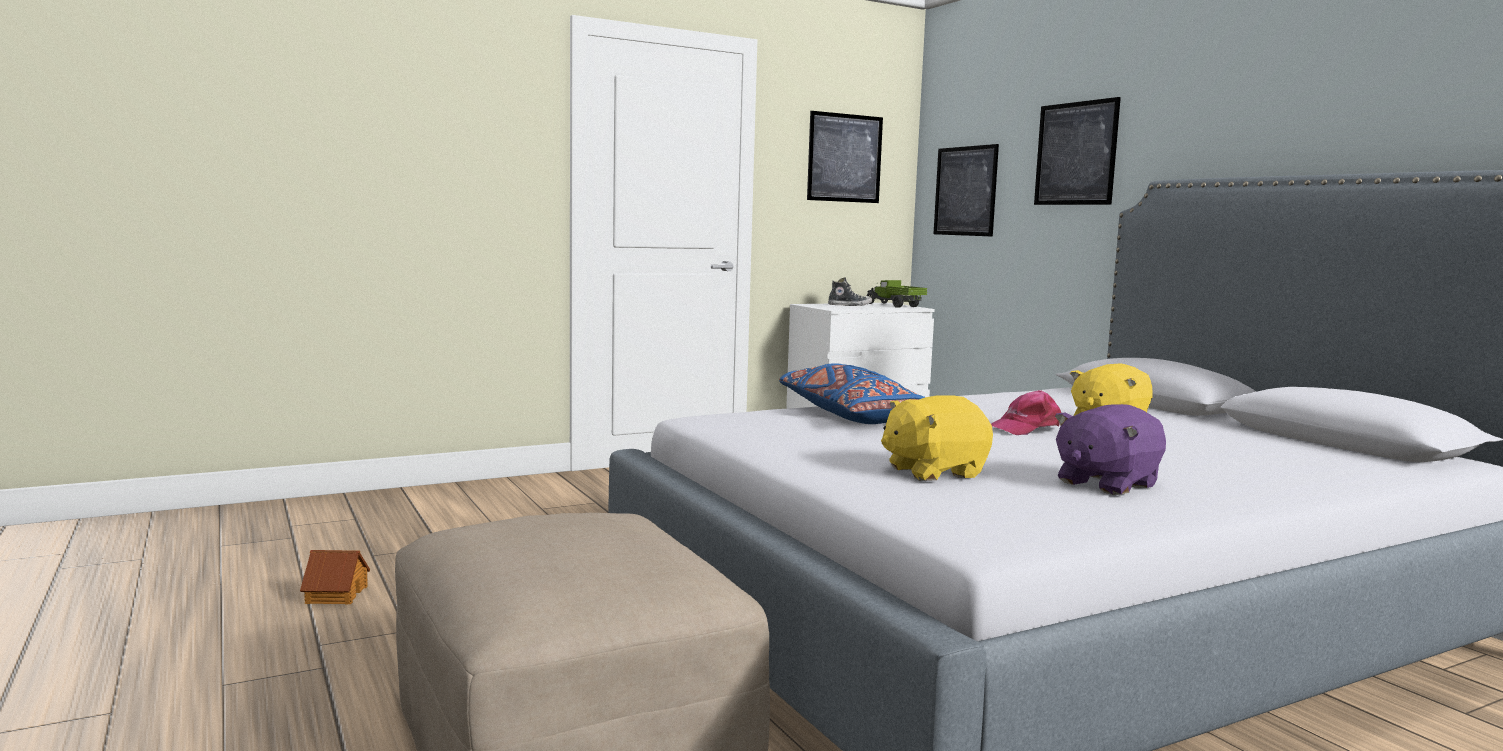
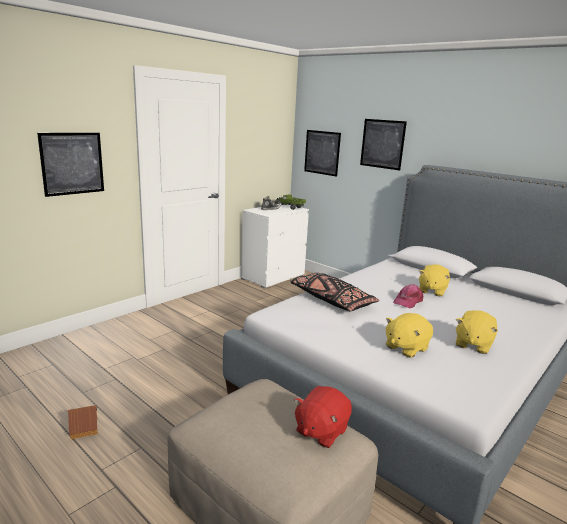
camera: 20 degrees left, 10 degrees up
blue pillow [779,363,925,424] -> black pillow [290,273,380,311]
picture [807,111,883,203] -> picture moved to [37,133,104,197]
purple plush toy [1055,404,1166,495] -> yellow plush toy [456,310,498,354]
none -> red plush toy [294,386,352,448]

